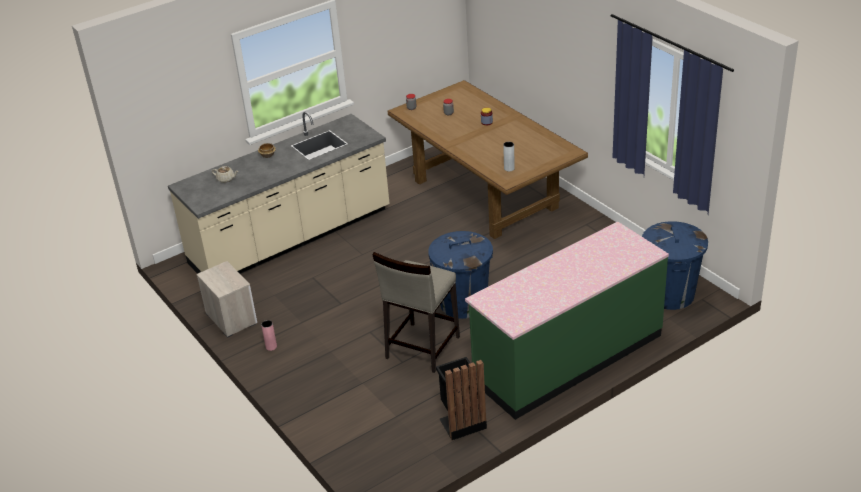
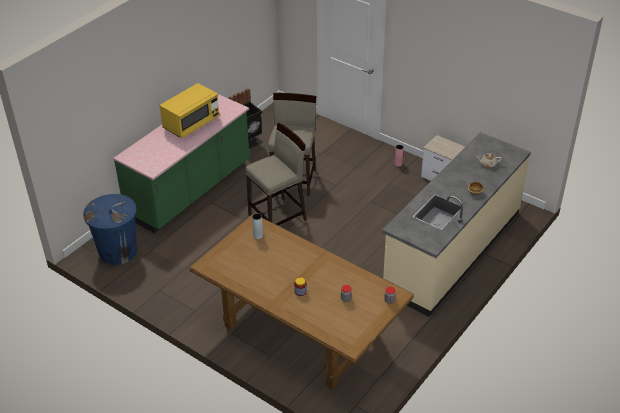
camera: 160 degrees right, 5 degrees up
blue trash can [428,231,493,319] -> beige stool [245,123,307,225]
none -> yellow microwave [159,83,220,138]

